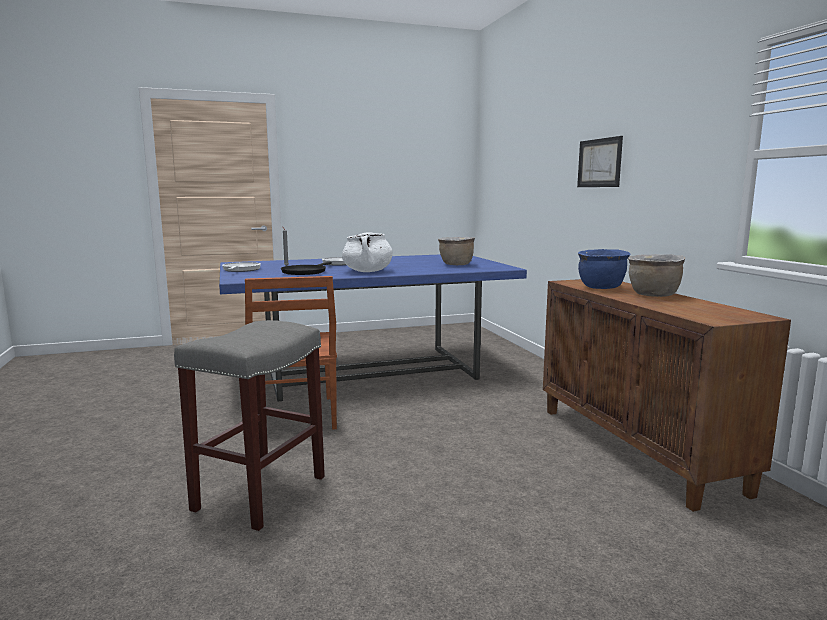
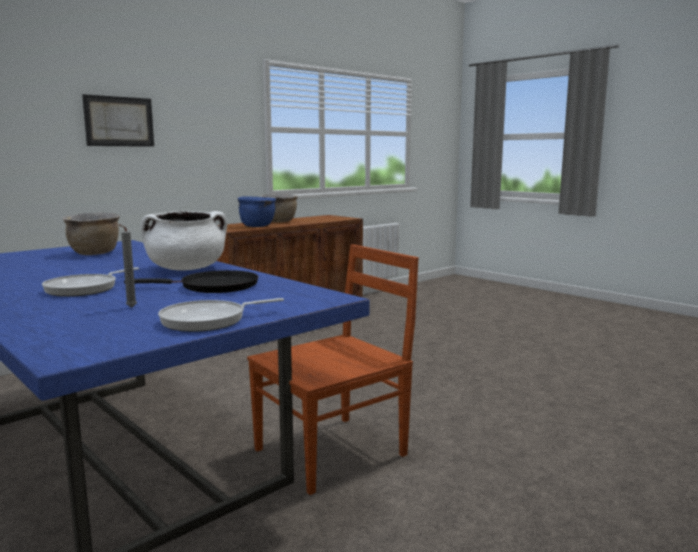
camera: 115 degrees left, 0 degrees up
grey stool [174,320,325,531] -> none

